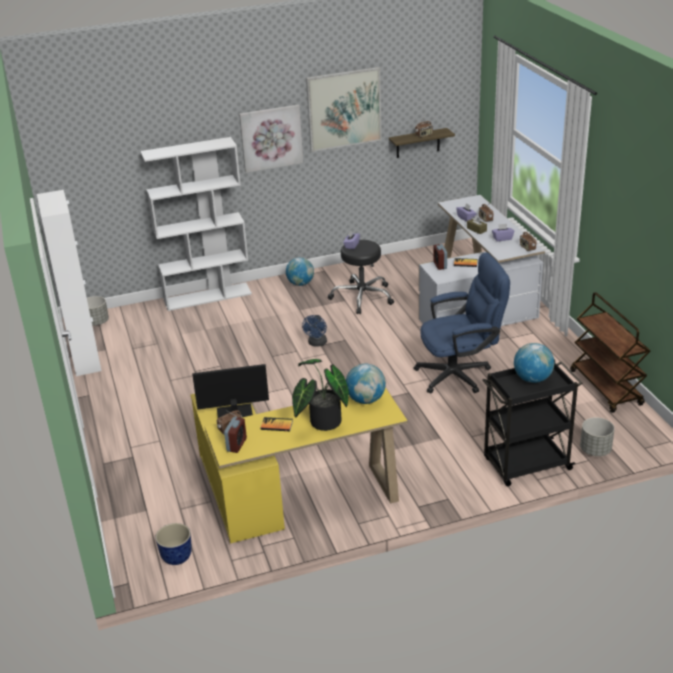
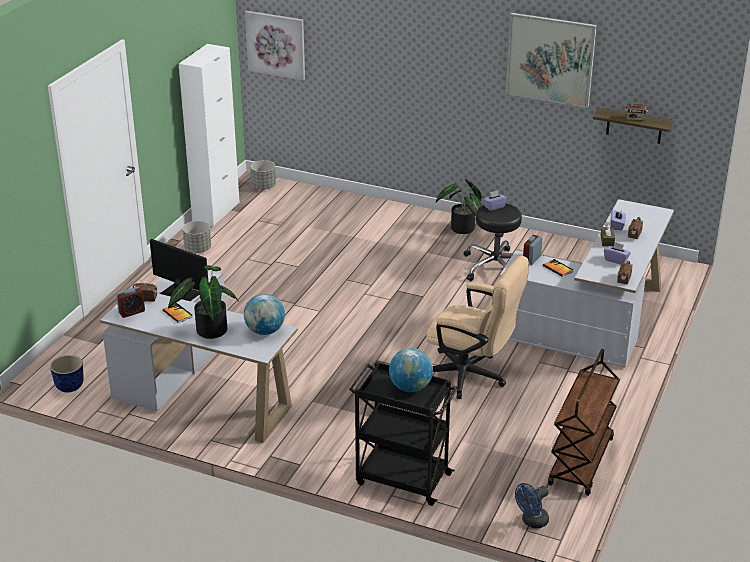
camera: 40 degrees right, 0 degrees up
white bookcase [140,137,252,311] -> none
yellow desk [190,387,408,544] -> white desk [100,271,298,443]
picture [239,105,303,173] -> picture moved to [245,11,305,81]
globe [286,257,314,286] -> potted plant [436,179,482,234]
blue fan [302,315,327,347] -> blue fan moved to [515,483,549,528]
blue office chair [413,252,510,393] -> beige office chair [426,256,529,399]
grey planter [580,417,615,456] -> grey planter moved to [183,221,211,253]

